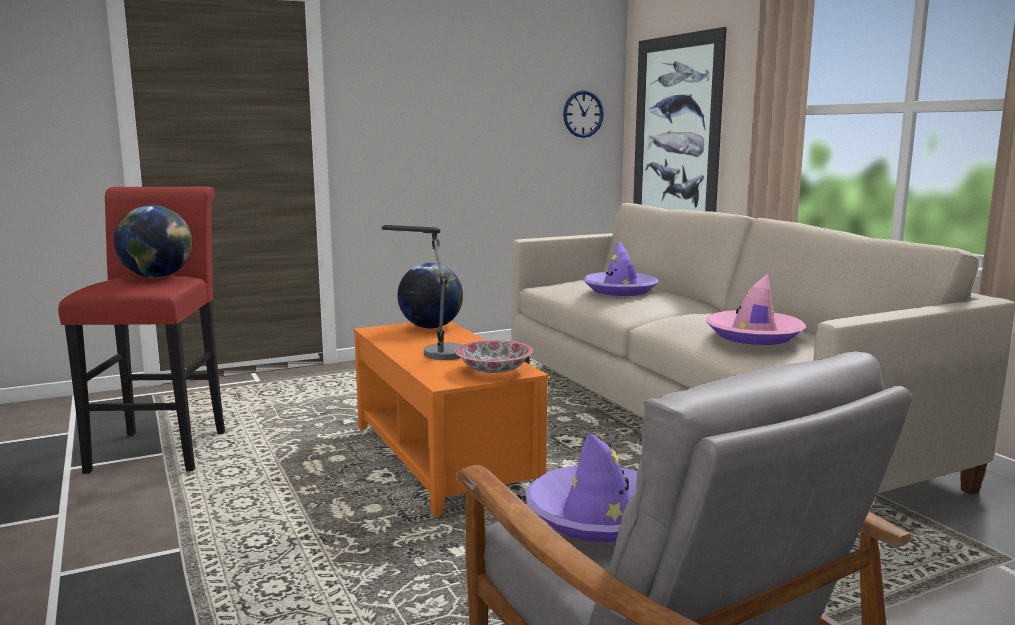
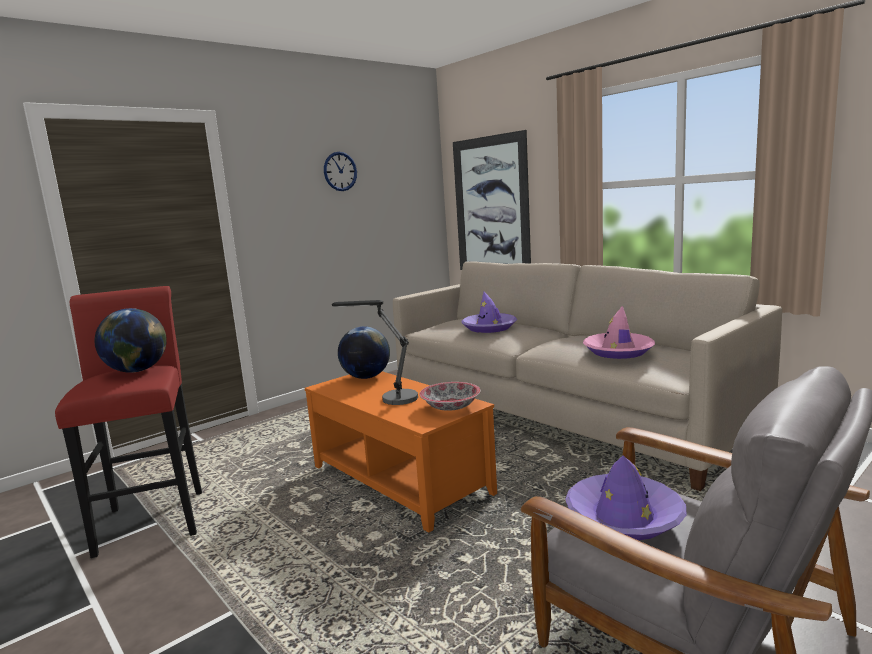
camera: 15 degrees left, 0 degrees up
wall clock [563,90,604,138] -> wall clock moved to [324,152,357,191]

